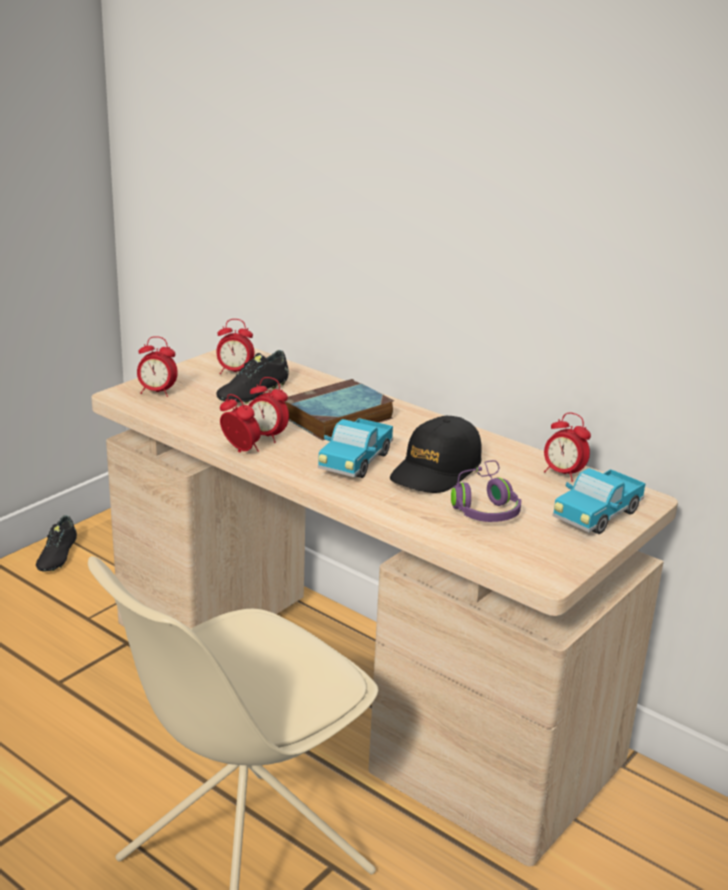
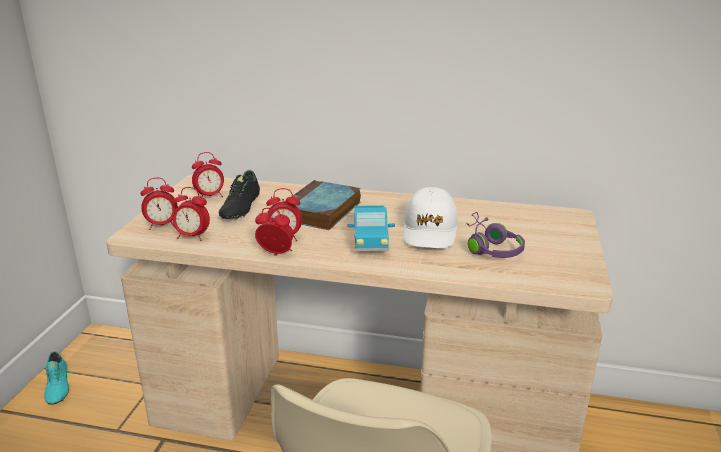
camera: 25 degrees left, 0 degrees up
black shoe [36,515,77,571] -> turquoise shoe [44,351,69,405]
black cap [390,416,482,493] -> white cap [403,187,458,248]
alarm clock [544,413,591,482] -> alarm clock moved to [173,187,210,241]
toy truck [552,468,646,534] -> none

